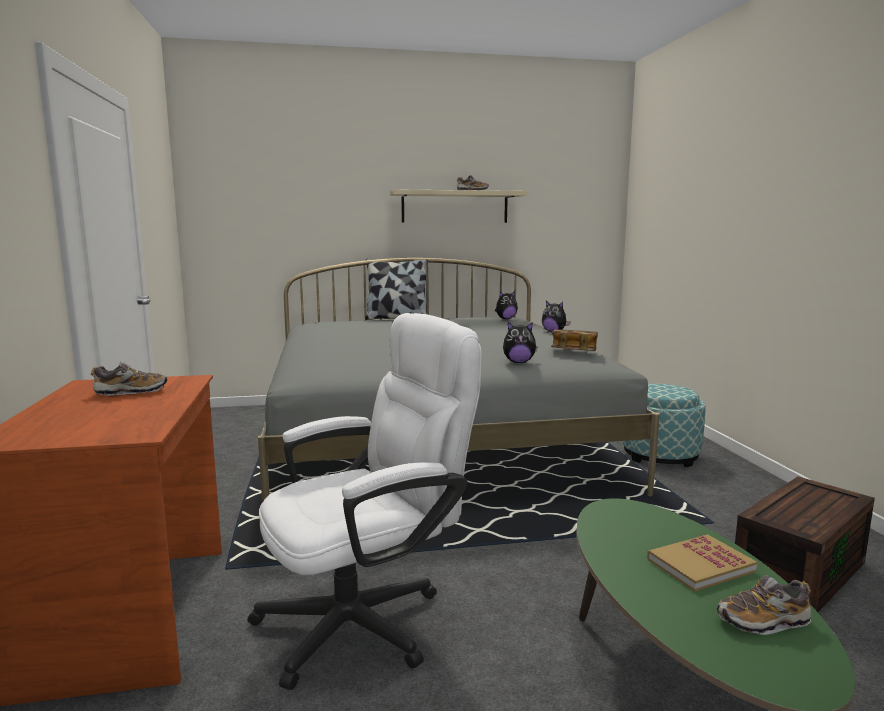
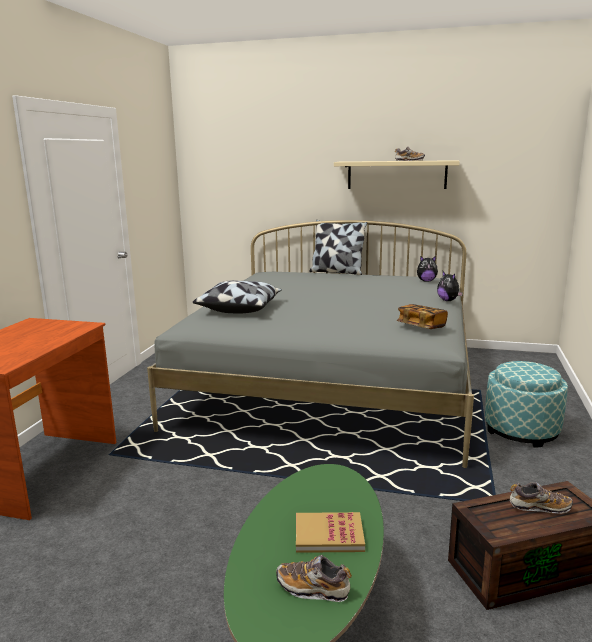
camera: 25 degrees right, 5 degrees up
shoe [91,361,167,395] -> shoe moved to [510,482,573,514]
white office chair [248,313,482,690] -> none
plush toy [503,322,538,363] -> none
none -> pillow [193,280,282,313]

